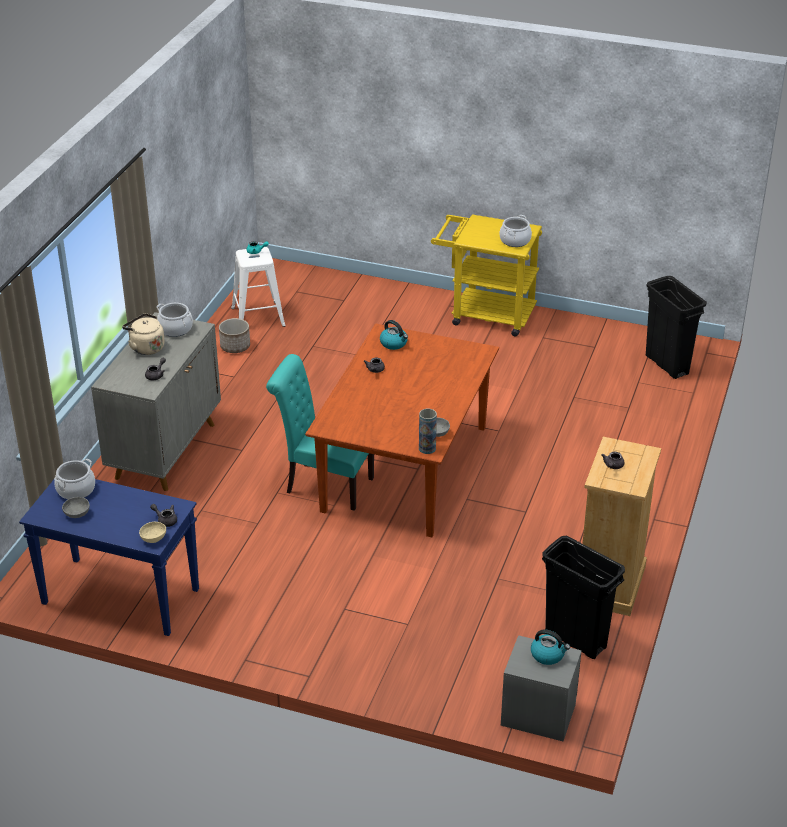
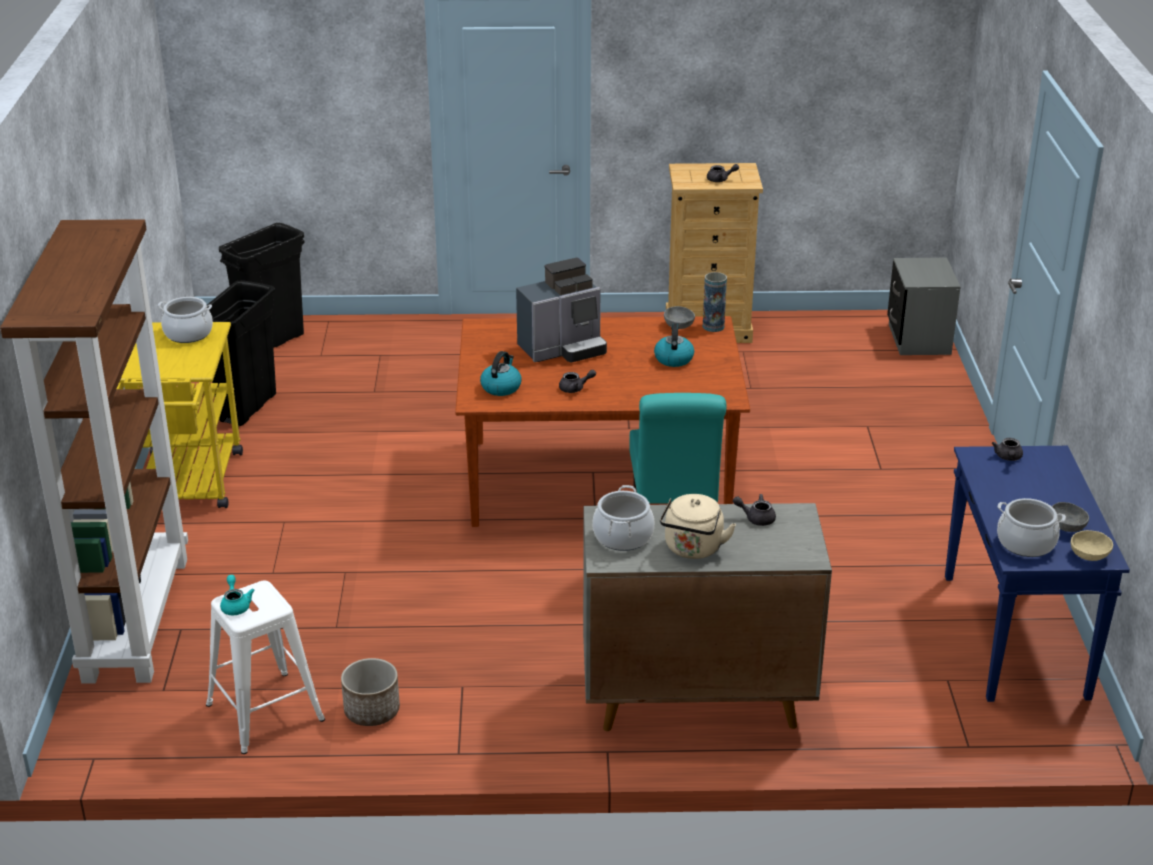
camera: 110 degrees left, 5 degrees down
beige bowl [139,522,166,543] -> beige bowl moved to [1070,530,1113,561]
kettle [531,629,570,665] -> kettle moved to [654,323,694,367]
black trash can [542,536,625,659] -> black trash can moved to [207,280,276,426]
none -> brown bookcase [0,219,188,684]
none -> coffee machine [516,258,607,363]

